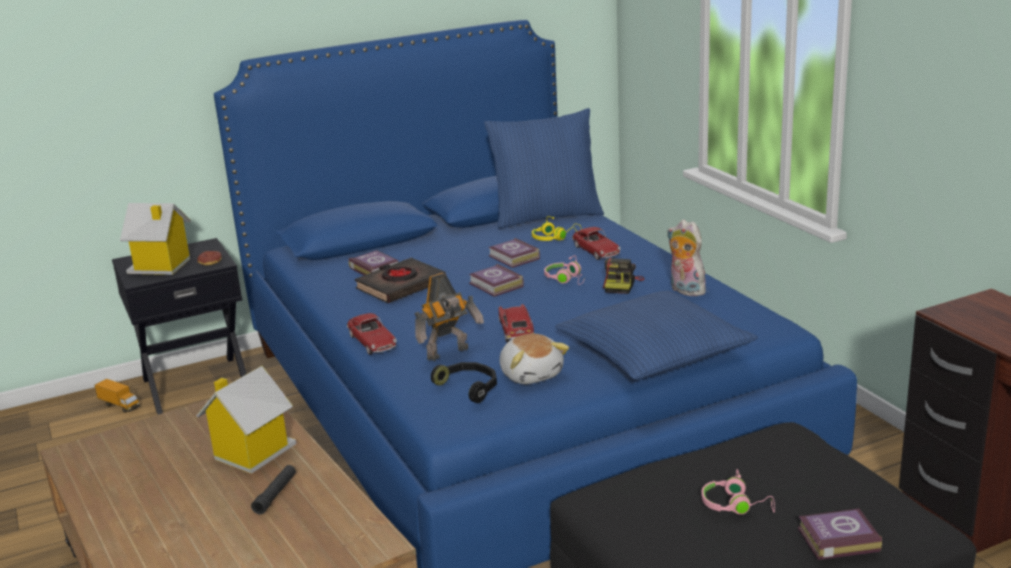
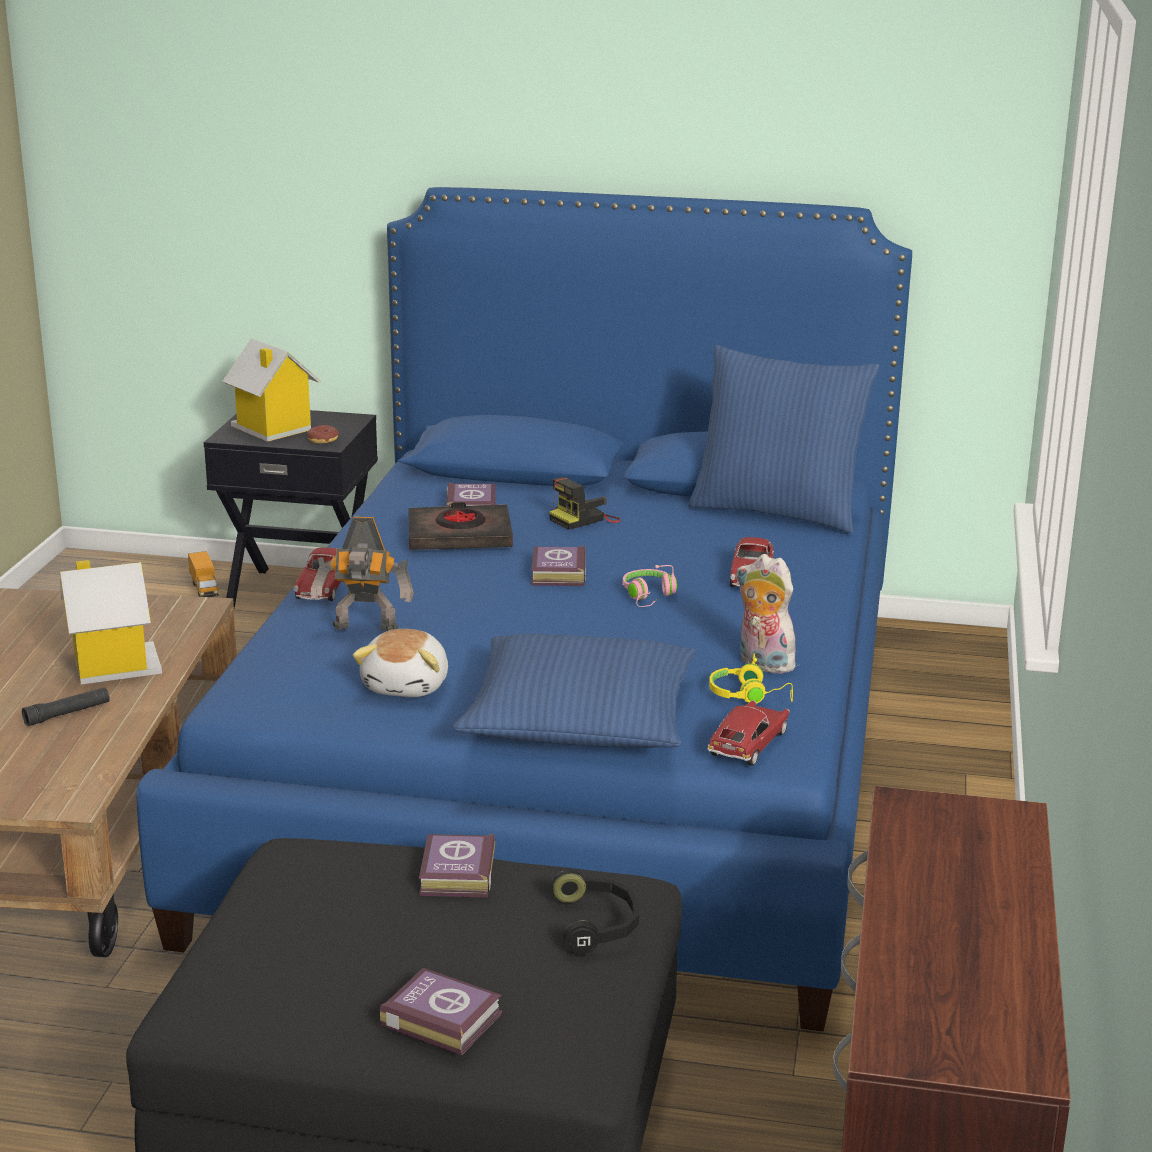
camera: 35 degrees right, 0 degrees up
black headphones [431,362,497,403] -> black headphones moved to [552,870,640,954]
book [489,238,540,268] -> book moved to [419,833,495,897]
toy car [498,304,535,342] -> toy car moved to [707,700,790,766]
yellow headphones [532,216,582,241] -> yellow headphones moved to [709,653,793,704]
camera [603,258,645,294] -> camera moved to [549,477,621,530]
plush toy [667,220,706,297] -> plush toy turned 45 degrees counterclockwise [736,554,798,674]
pink headphones [701,469,775,515] -> none

